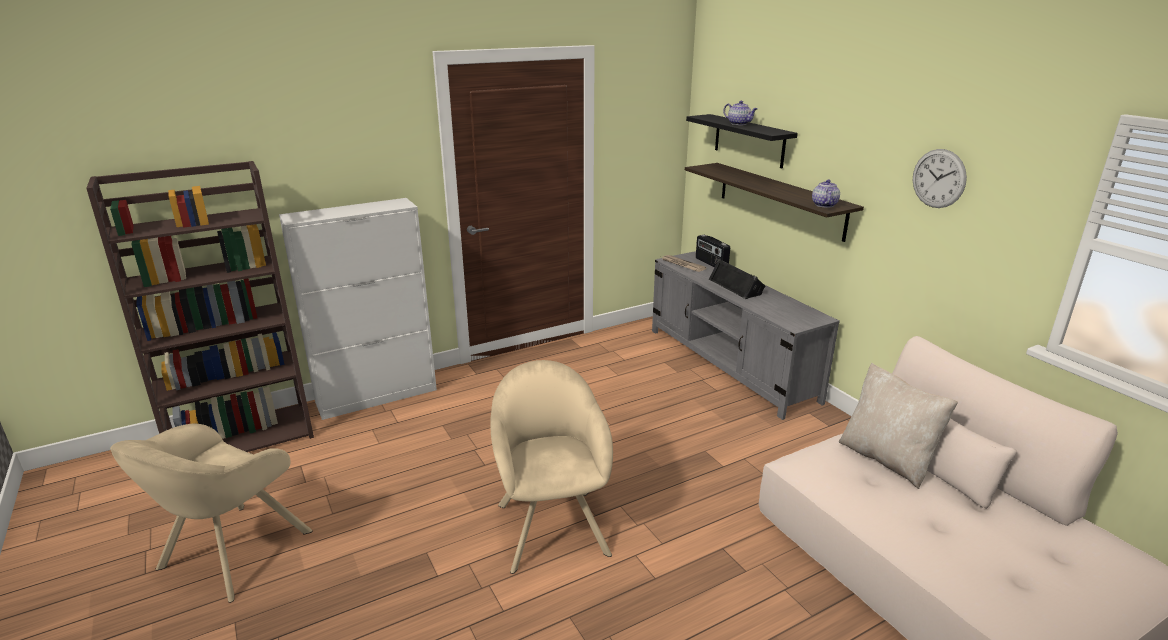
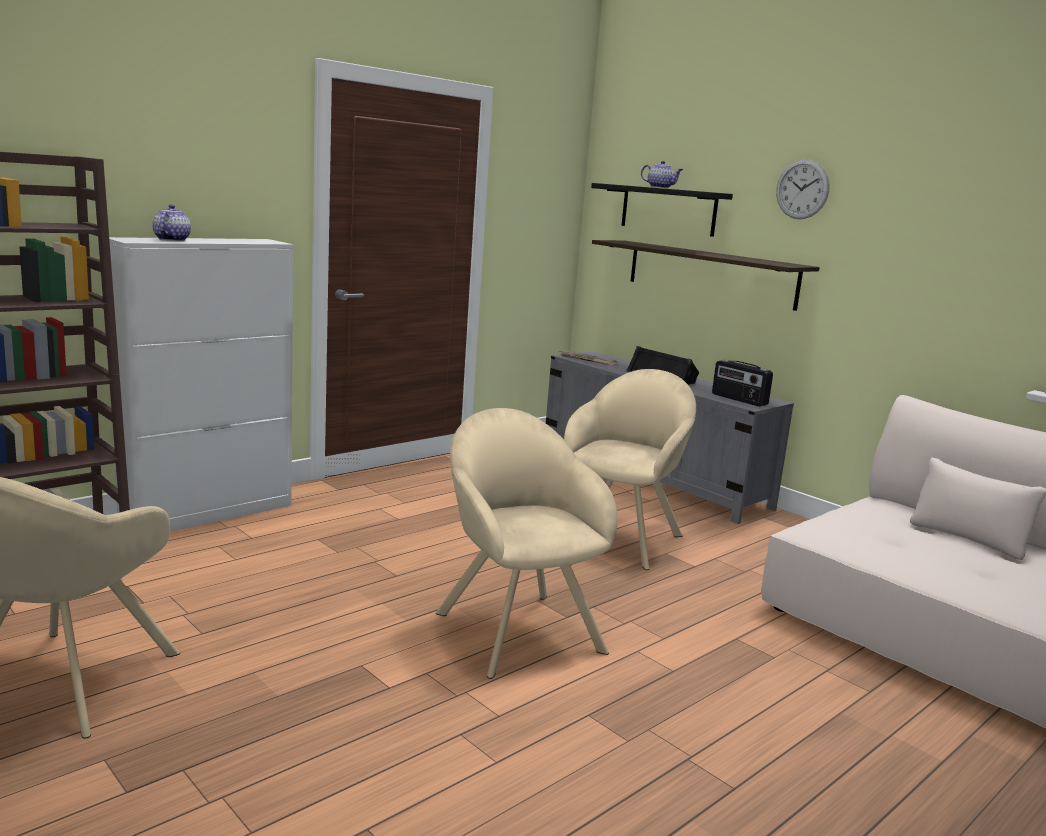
camera: 15 degrees left, 10 degrees down
radio [696,235,730,267] -> radio moved to [712,360,773,407]
teapot [812,180,840,208] -> teapot moved to [152,204,191,241]
beige pillow [839,363,958,489] -> none
wall clock [913,149,967,208] -> wall clock moved to [776,159,830,219]
none -> beige armchair [564,369,696,570]

